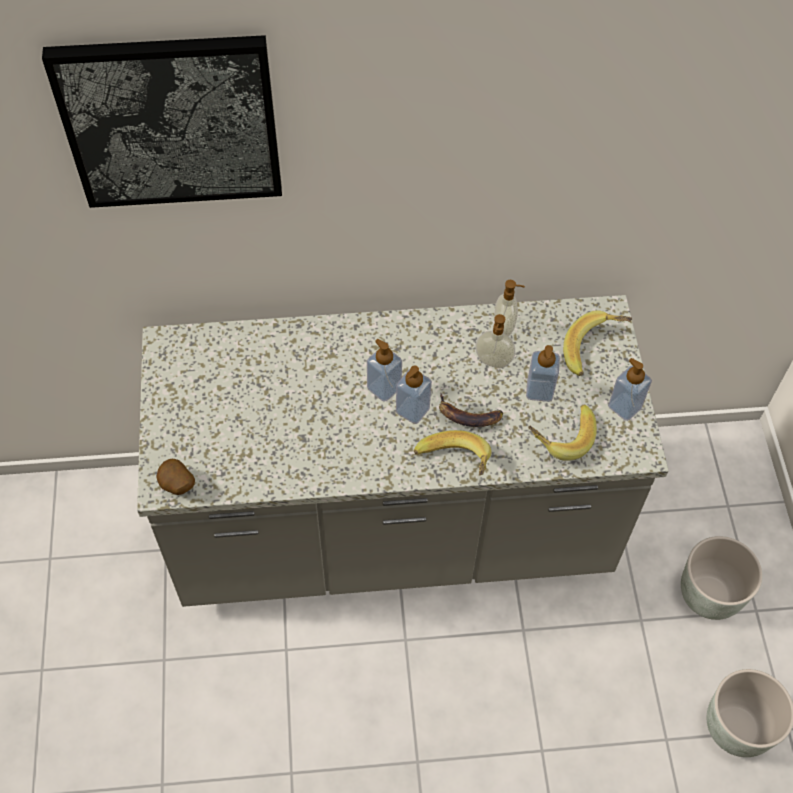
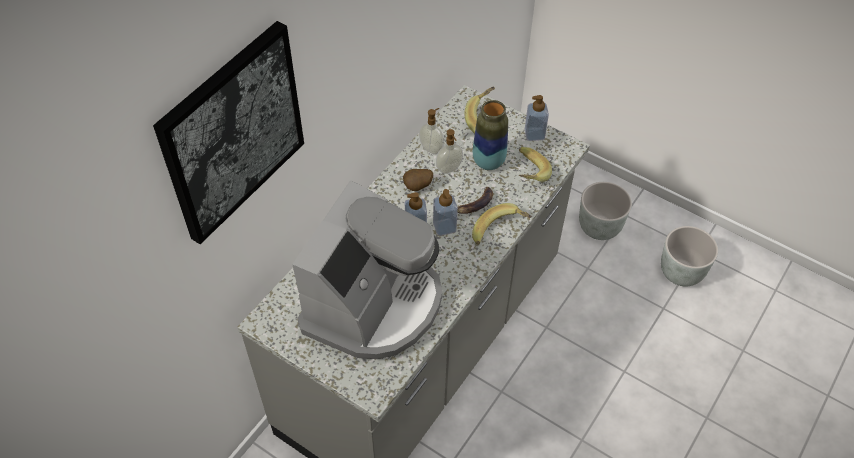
camera: 50 degrees left, 5 degrees down
potato [156,459,195,495] -> potato moved to [403,169,433,191]
soap dispenser [526,345,560,402] -> vase [473,100,508,170]
none -> coffee machine [292,180,442,359]

